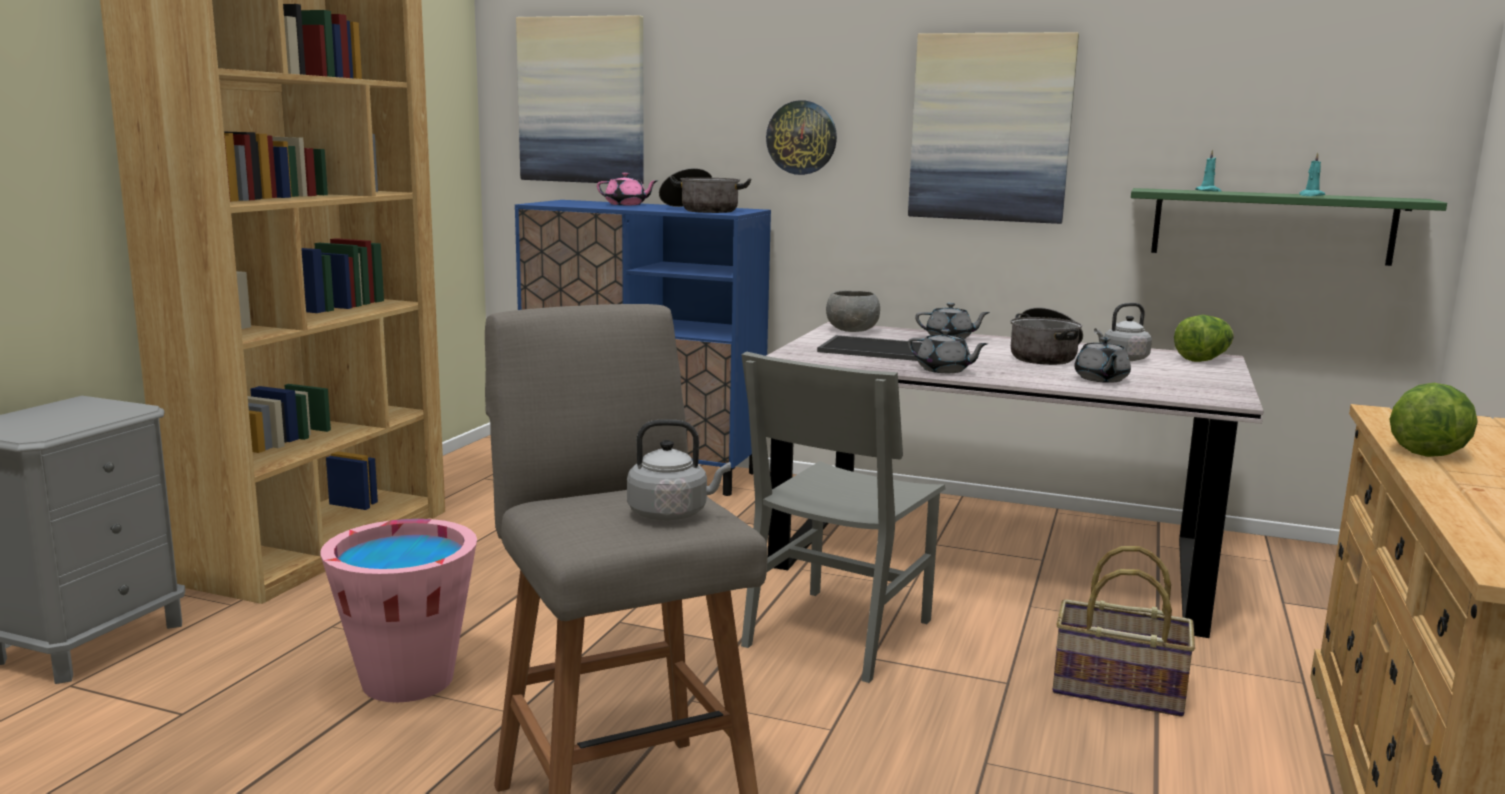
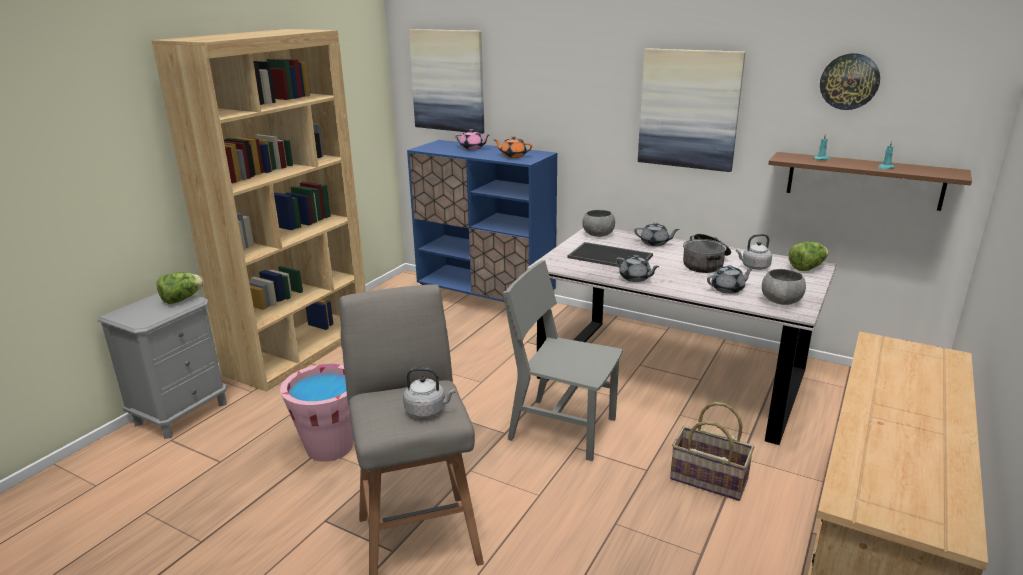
camera: 10 degrees right, 10 degrees up
cooking pot [659,168,751,213] -> orange teapot [493,136,532,158]
grey chair [741,351,945,683] -> grey chair turned 75 degrees clockwise [503,260,623,461]
wall clock [766,101,837,175] -> wall clock moved to [820,53,880,110]
grey teapot [1074,337,1131,383] -> grey teapot turned 120 degrees counterclockwise [707,265,754,294]
green shelf [1131,188,1447,266] -> brown shelf [768,152,972,211]
lettuce [1389,383,1477,457] -> lettuce moved to [156,273,204,304]
none -> grey bowl [762,269,806,305]

